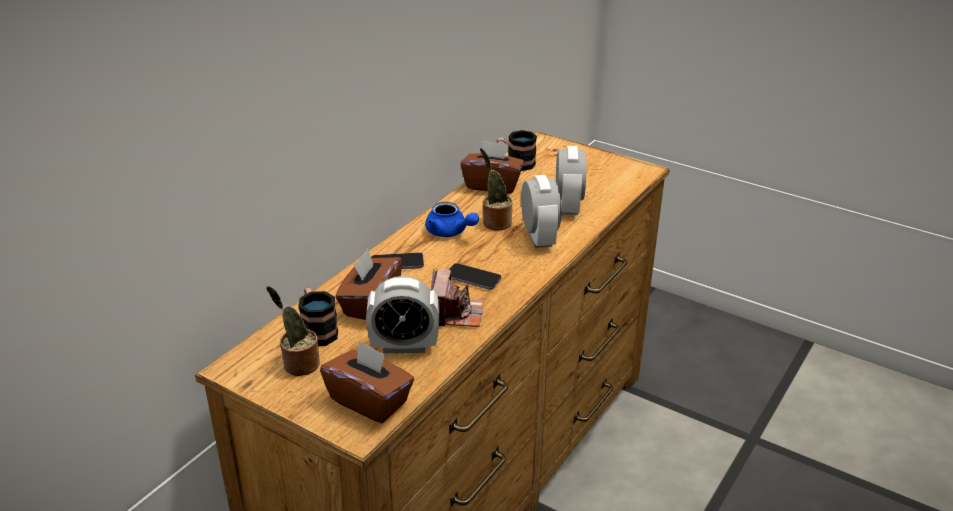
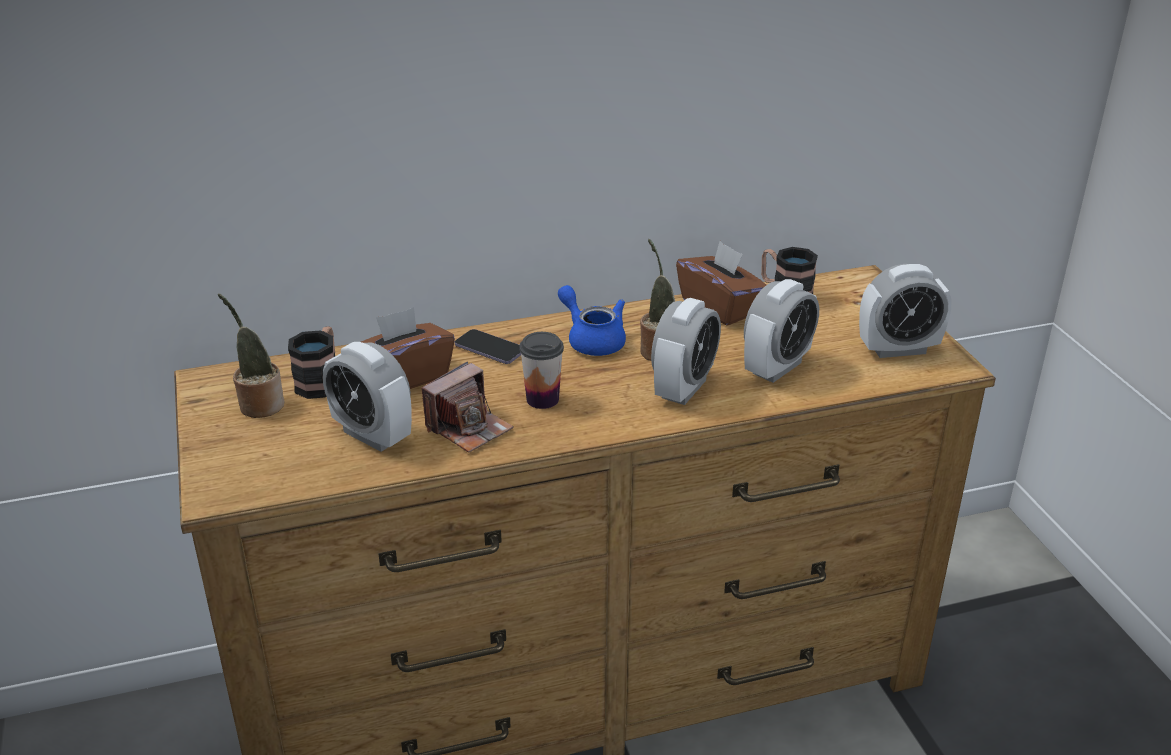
camera: 40 degrees right, 0 degrees up
brown tissue box [320,341,414,423] -> none
blue teapot [425,201,479,237] -> blue teapot turned 150 degrees clockwise [558,285,626,356]
phone [449,263,501,290] -> cup [519,332,564,409]
none -> alarm clock [859,264,952,358]

